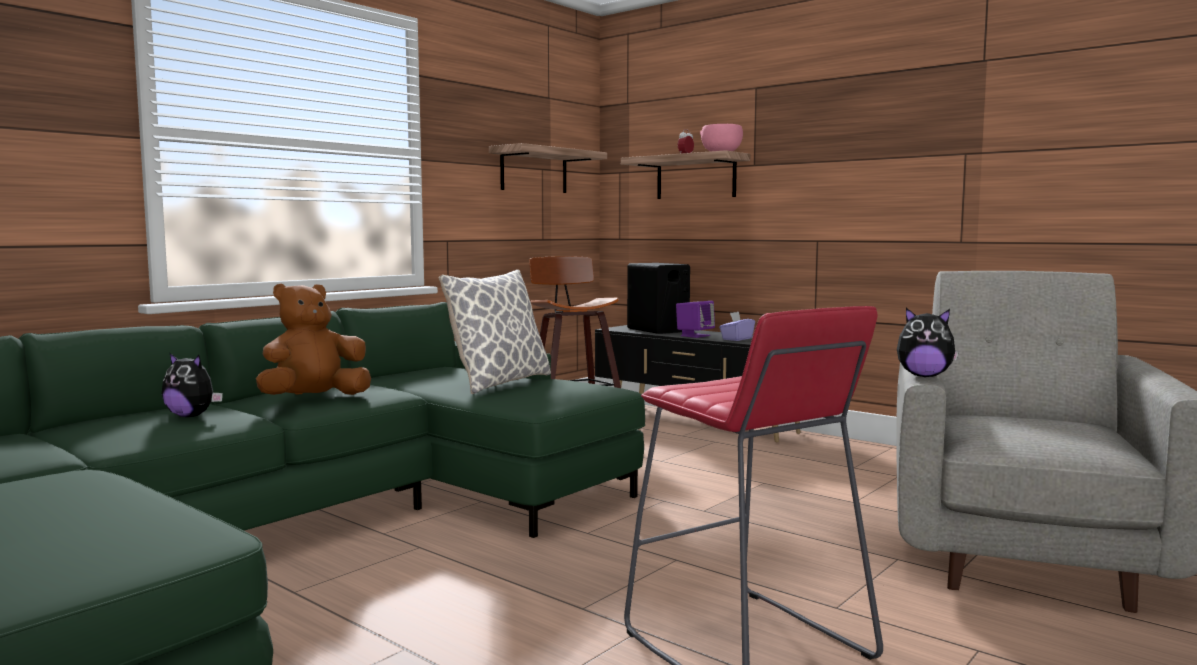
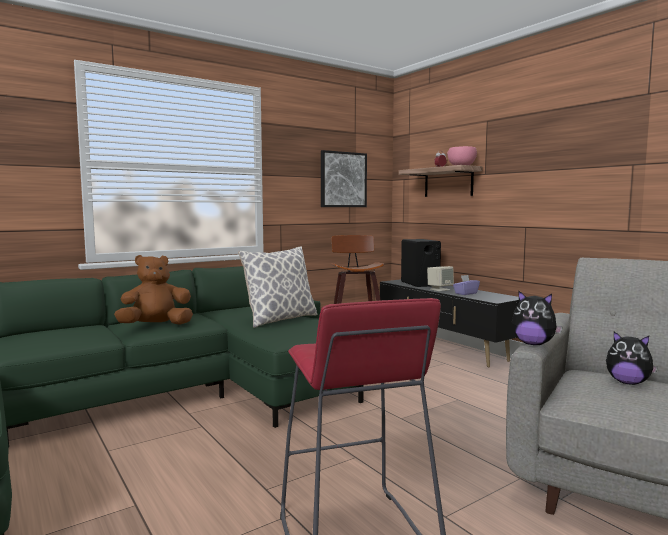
camera: 15 degrees right, 0 degrees up
plush toy [162,353,223,417] -> plush toy moved to [606,331,658,385]
shelf [489,143,607,193] -> picture [321,150,367,207]
purple speaker [676,301,715,338] -> beige speaker [427,266,454,291]

